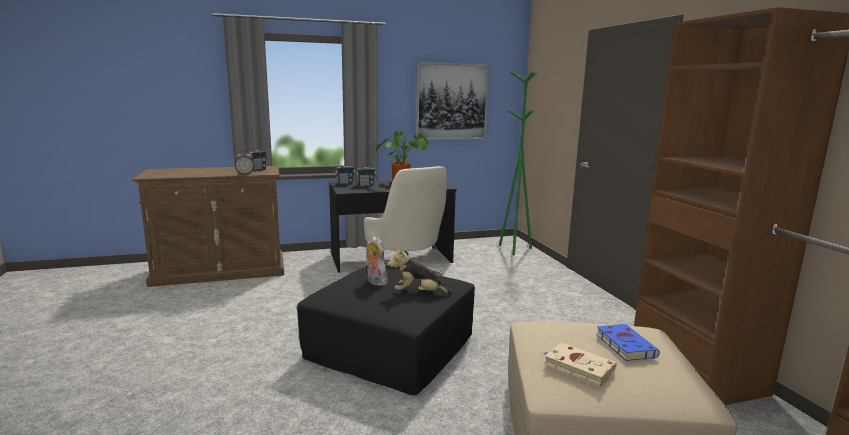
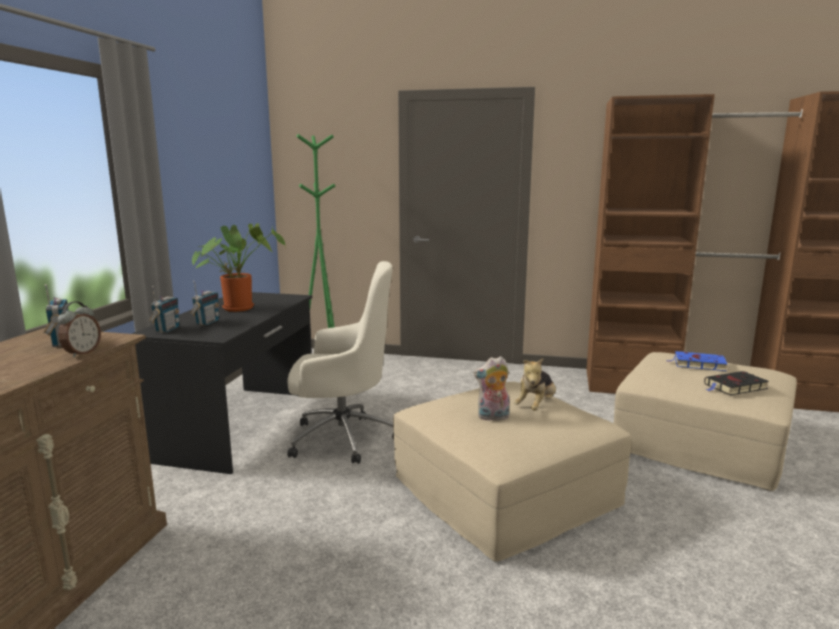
camera: 60 degrees left, 0 degrees up
black ottoman [297,265,475,395] -> beige ottoman [393,382,632,562]
picture [416,62,489,140] -> none
beige book [542,343,616,387] -> black book [704,371,769,395]

